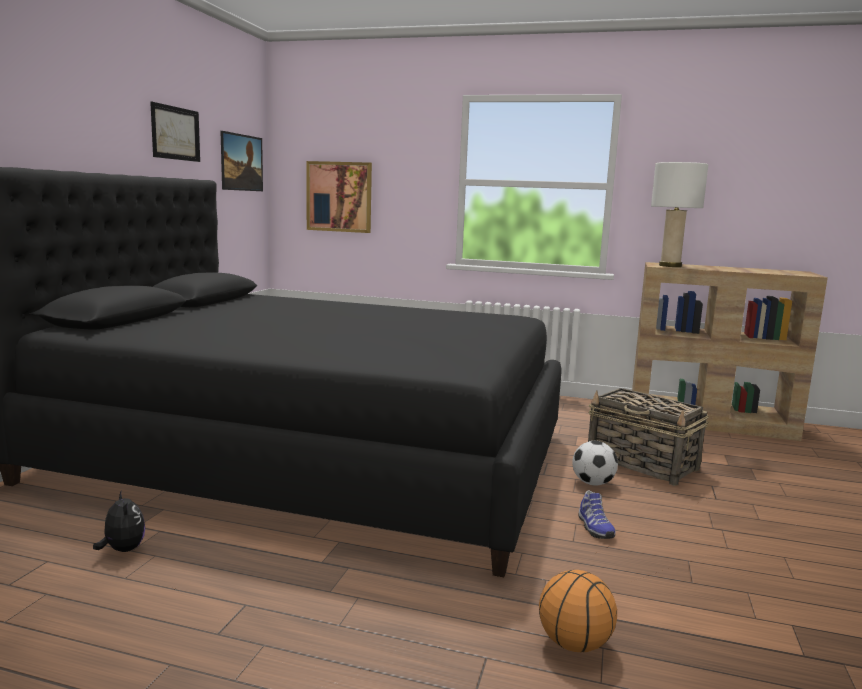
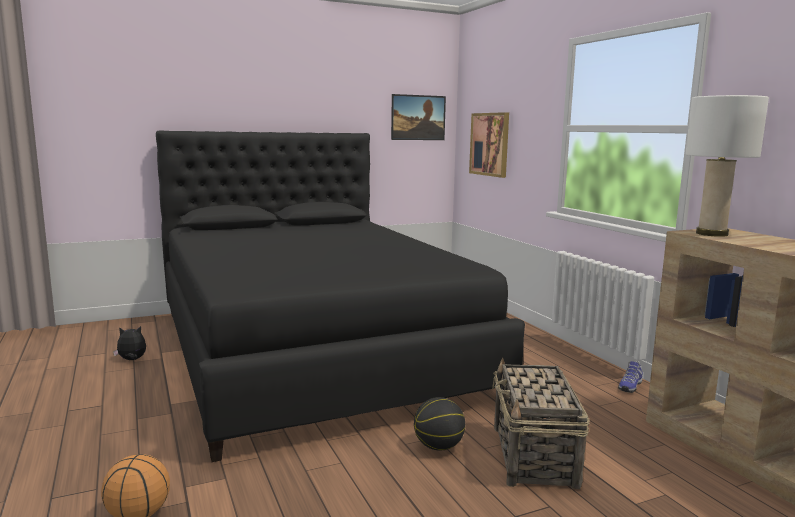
camera: 50 degrees right, 0 degrees up
plush toy [93,491,145,552] -> plush toy turned 120 degrees counterclockwise [113,326,146,360]
picture [150,102,200,162] -> none
football [572,441,618,486] -> basketball [414,397,465,451]
shoe [578,490,615,539] -> shoe moved to [618,361,643,393]

